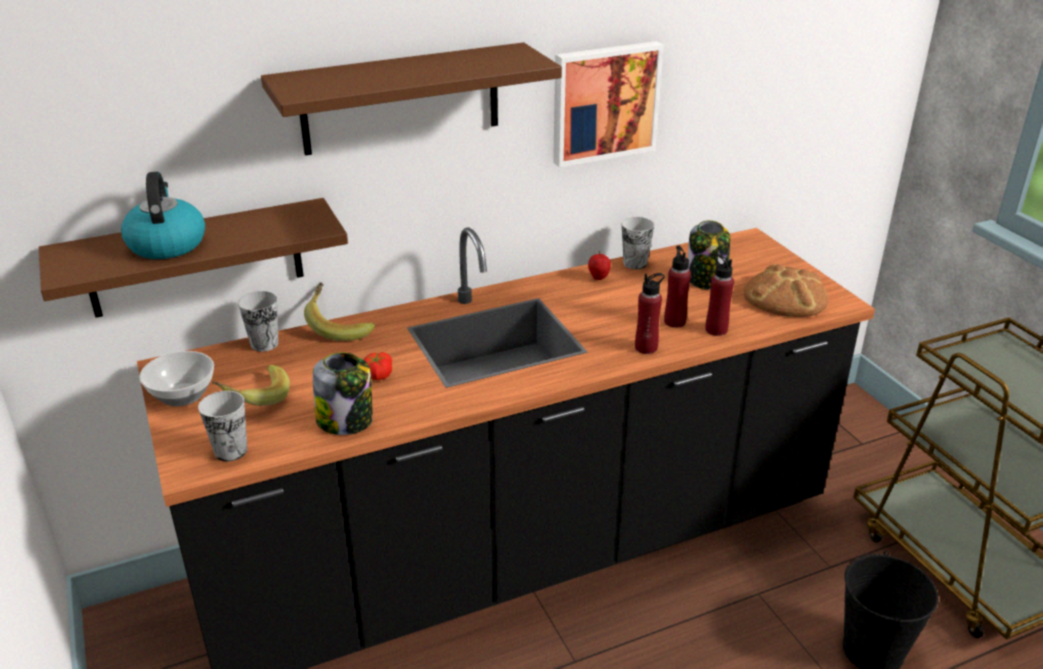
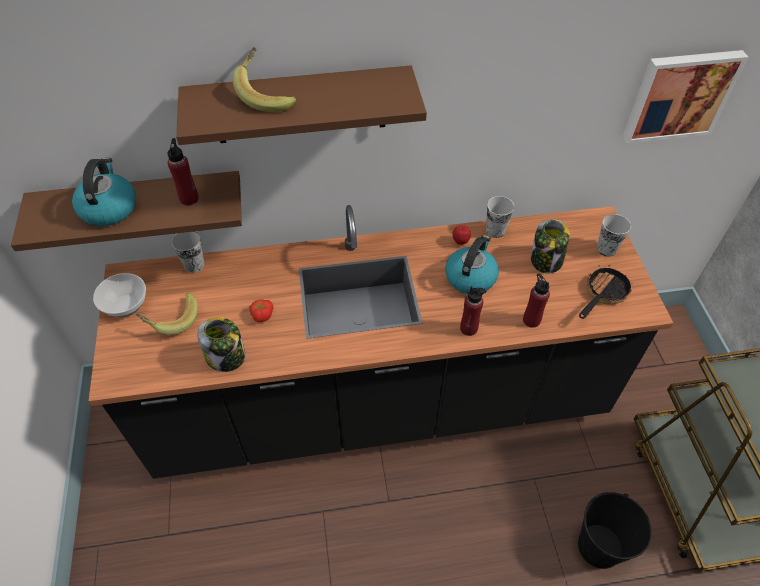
camera: 15 degrees right, 20 degrees up
cup [198,391,247,461] -> cup moved to [597,214,631,257]
banana [304,282,375,341] -> banana moved to [232,47,296,112]
picture [553,41,664,167] -> picture moved to [622,50,748,143]
red bottle [664,246,691,328] -> red bottle moved to [167,138,199,206]
bread [744,264,829,317] -> frying pan [579,261,632,319]
none -> kettle [445,235,499,294]

